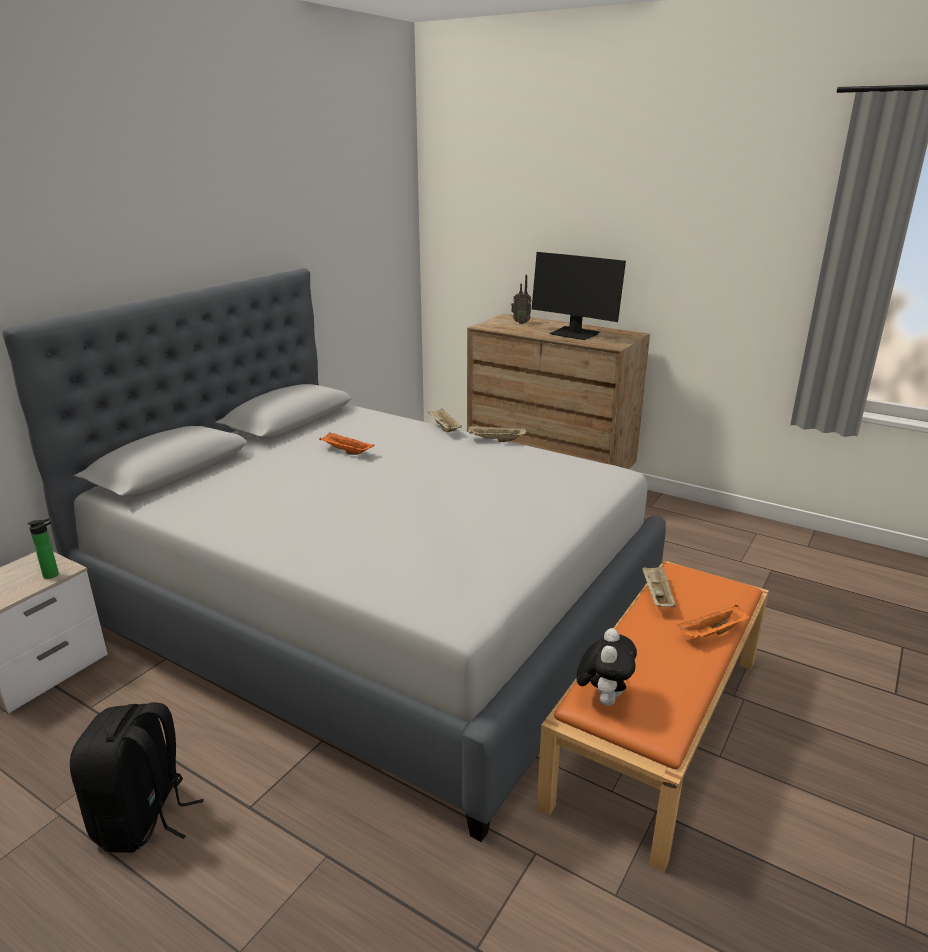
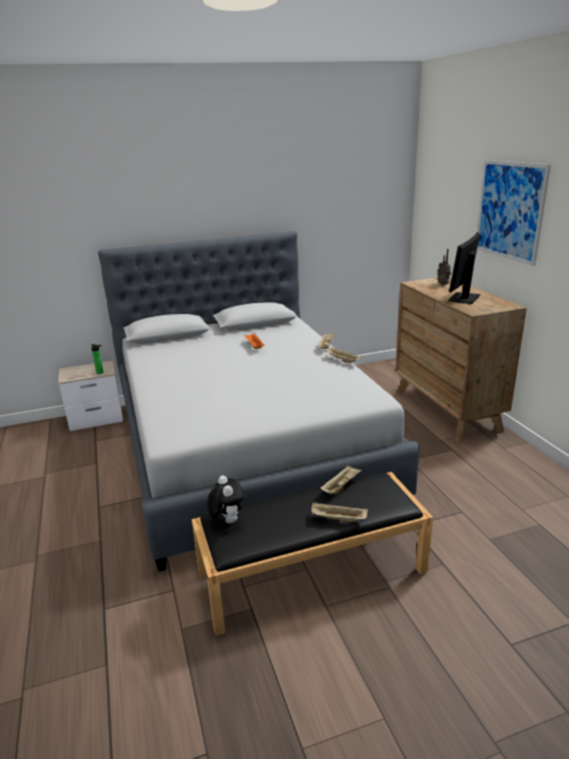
camera: 40 degrees right, 0 degrees up
black backpack [70,702,203,853] -> none
monitor [532,252,626,340] -> monitor turned 45 degrees clockwise [448,232,481,304]
orange bench [536,560,769,873] -> black bench [191,472,433,636]
plush toy [576,628,637,706] -> plush toy turned 75 degrees counterclockwise [207,476,244,524]
orange tray [677,605,750,639] -> beige tray [311,503,368,522]
none -> picture [477,160,551,266]

